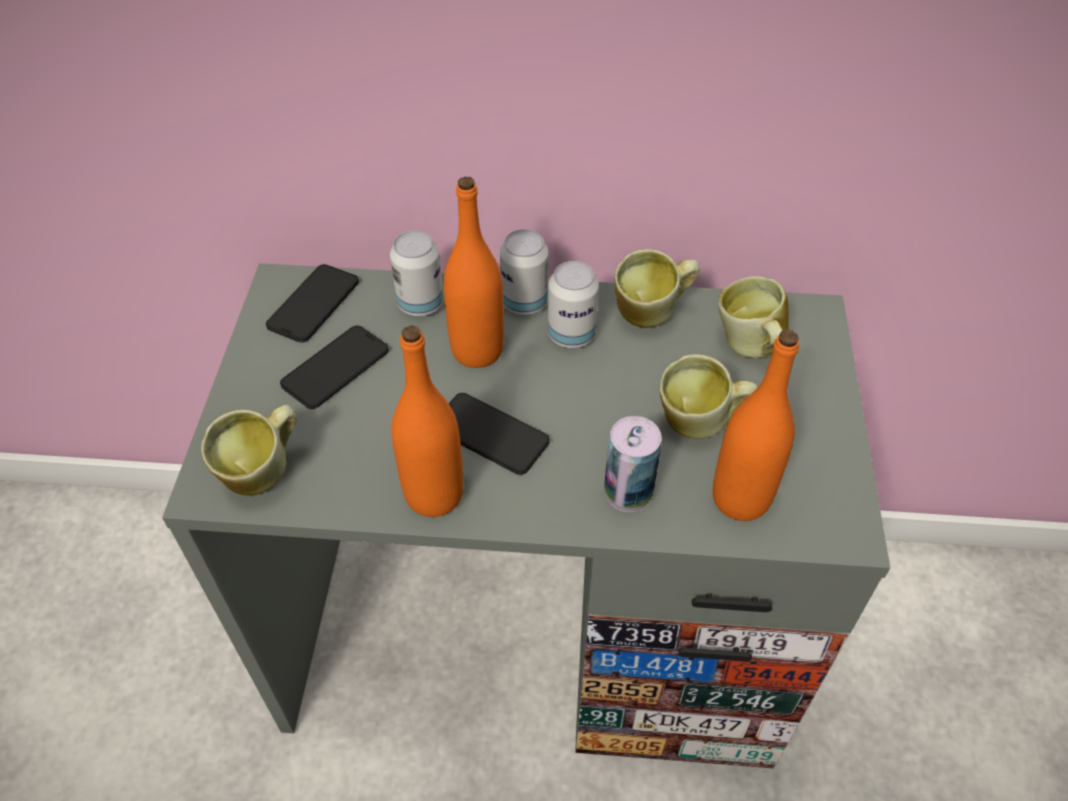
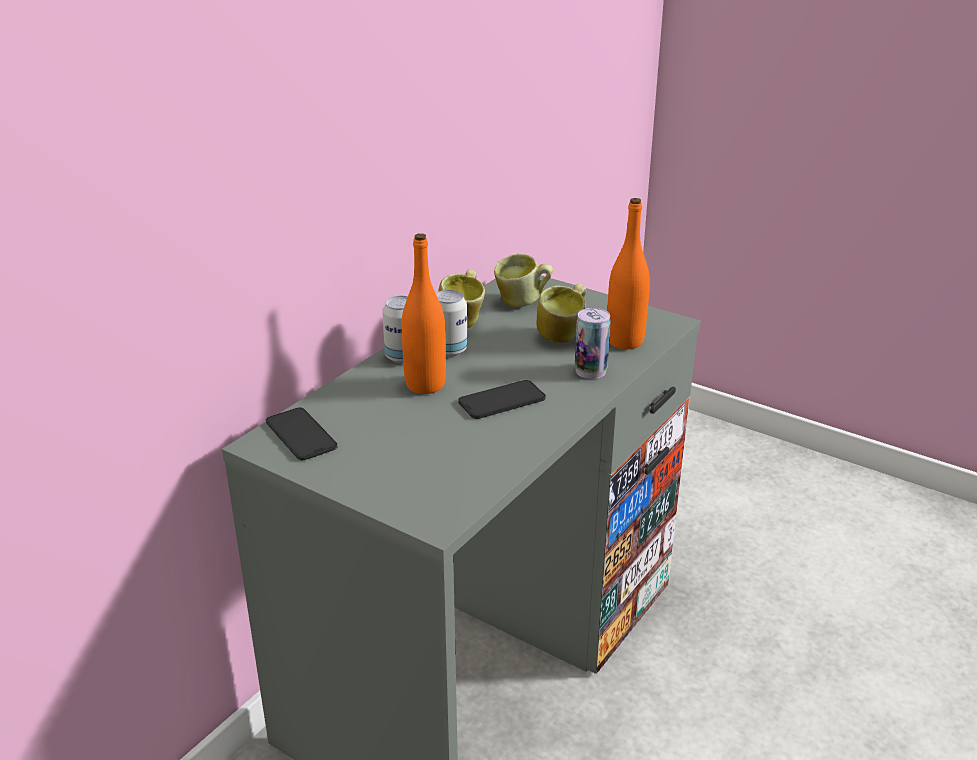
camera: 60 degrees left, 20 degrees down
mug [201,404,297,496] -> none
phone [280,326,389,409] -> none
can [390,230,443,316] -> none
orange bottle [392,325,463,517] -> none

